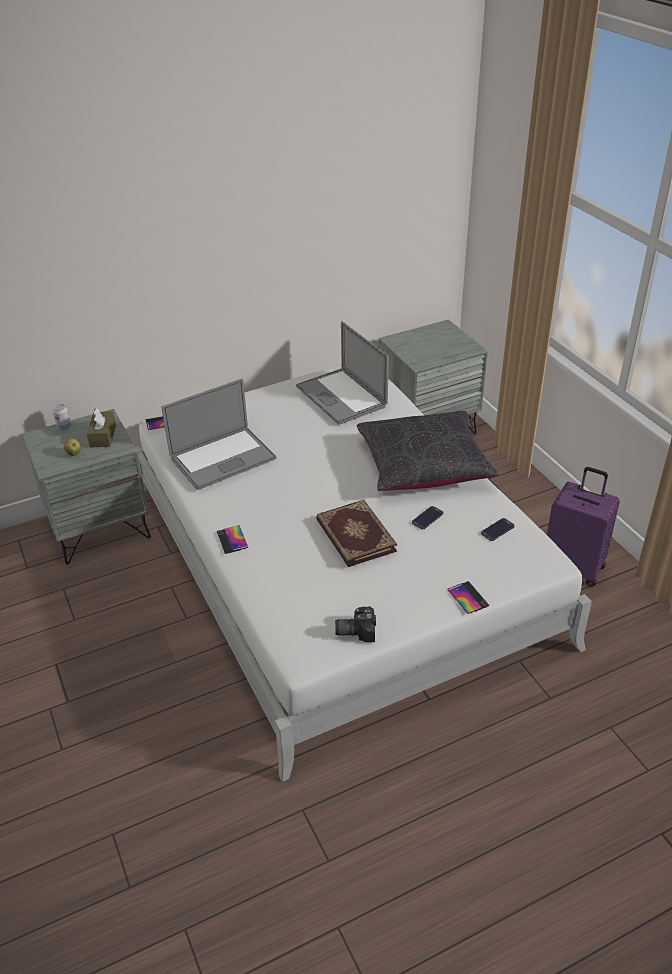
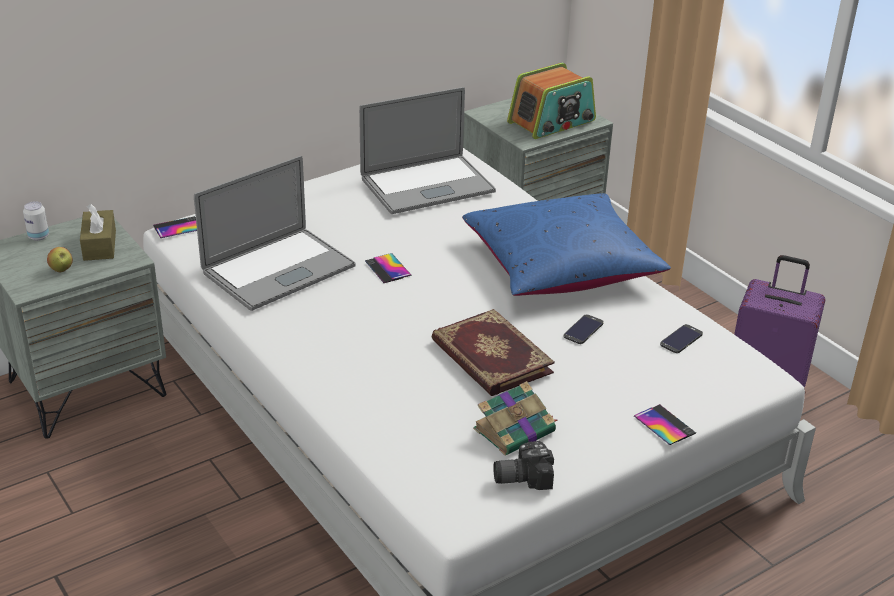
camera: 10 degrees left, 5 degrees down
phone [217,525,248,554] -> phone moved to [365,253,411,283]
laptop [296,321,389,425] -> laptop turned 75 degrees counterclockwise [359,87,496,214]
black pillow [357,411,499,491] -> blue pillow [462,193,671,296]
none -> book [473,381,558,456]
none -> radio [507,63,596,139]

